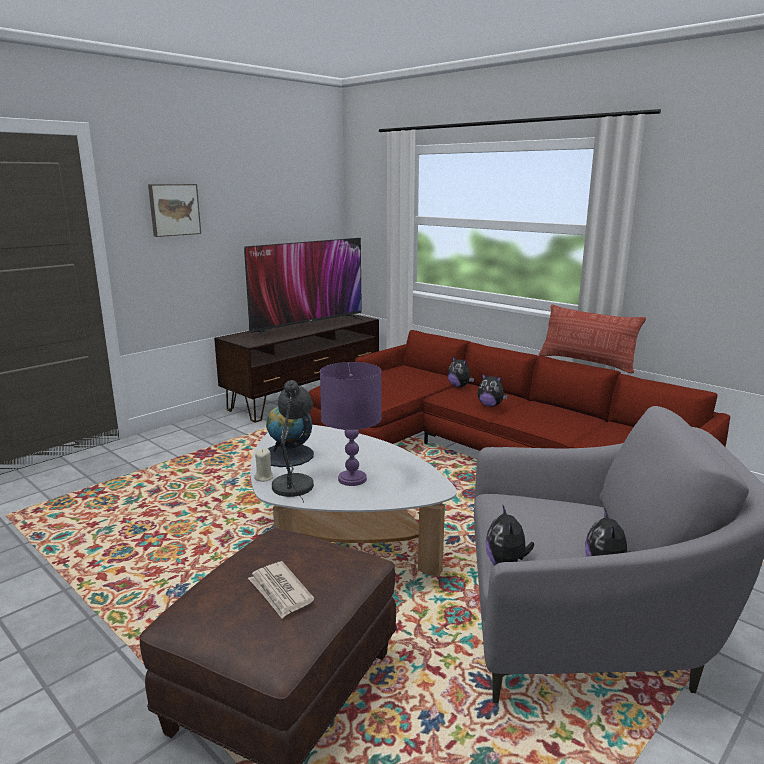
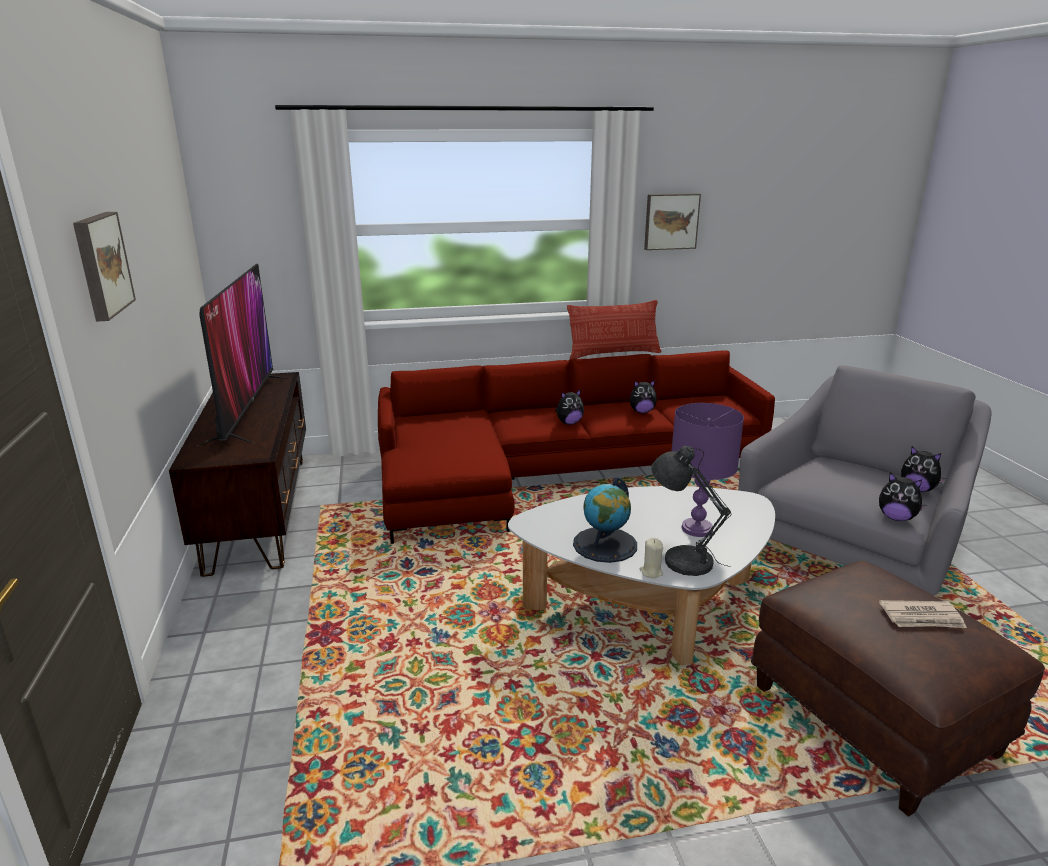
camera: 55 degrees left, 5 degrees up
plush toy [448,356,474,387] -> plush toy moved to [630,380,657,413]
none -> picture [644,193,701,250]

